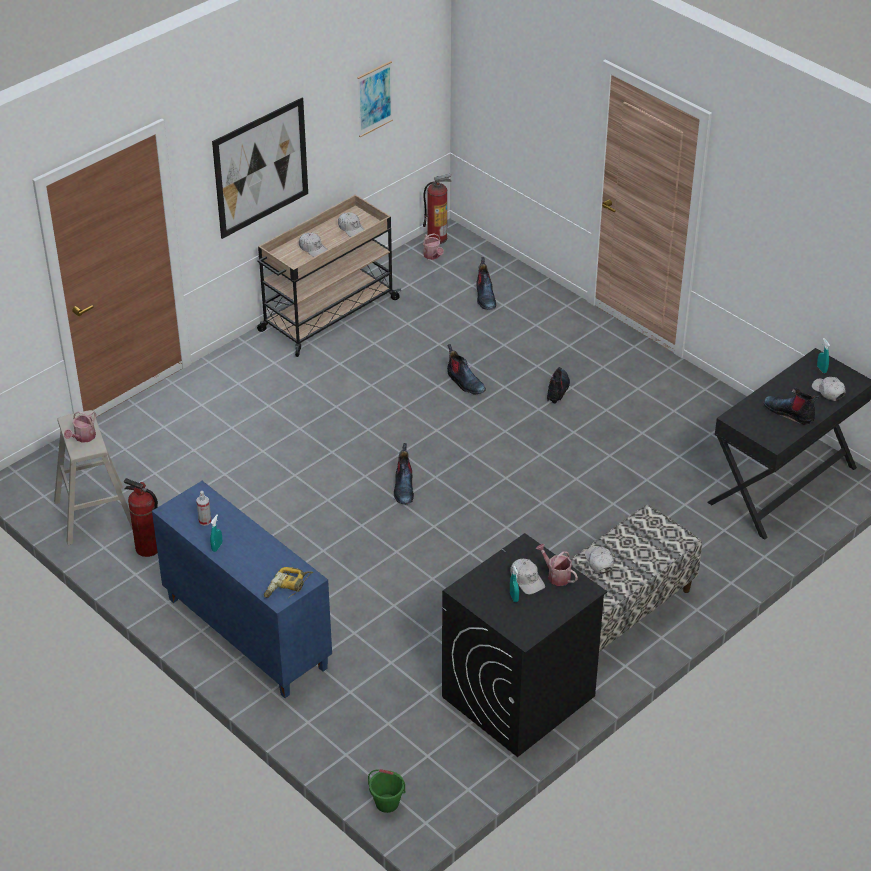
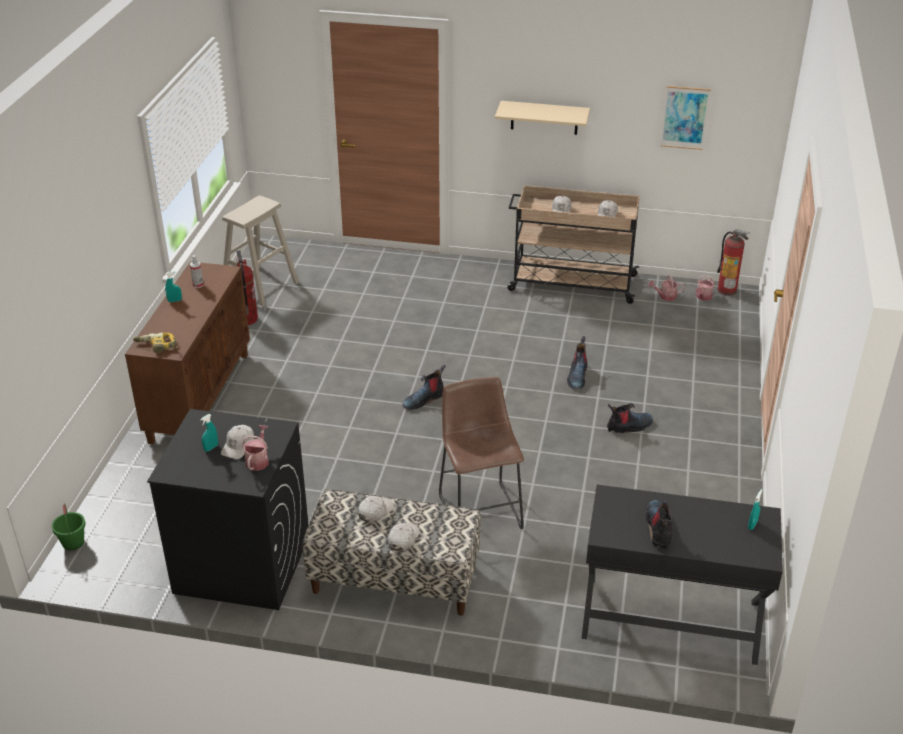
camera: 55 degrees right, 5 degrees down
watering can [64,411,96,443] -> watering can moved to [648,275,685,301]
blue cabinet [152,481,332,698] -> brown cabinet [125,261,250,444]
picture [212,98,308,239] -> beige shelf [495,101,590,135]
boot [476,257,496,310] -> none
white cap [812,377,845,401] -> white cap moved to [388,523,420,551]
none -> brown stool [439,377,524,529]

